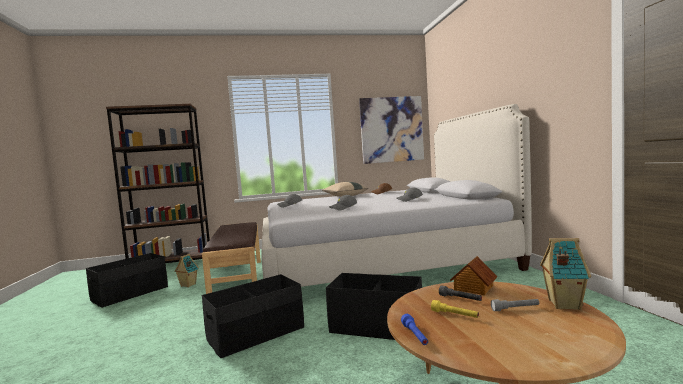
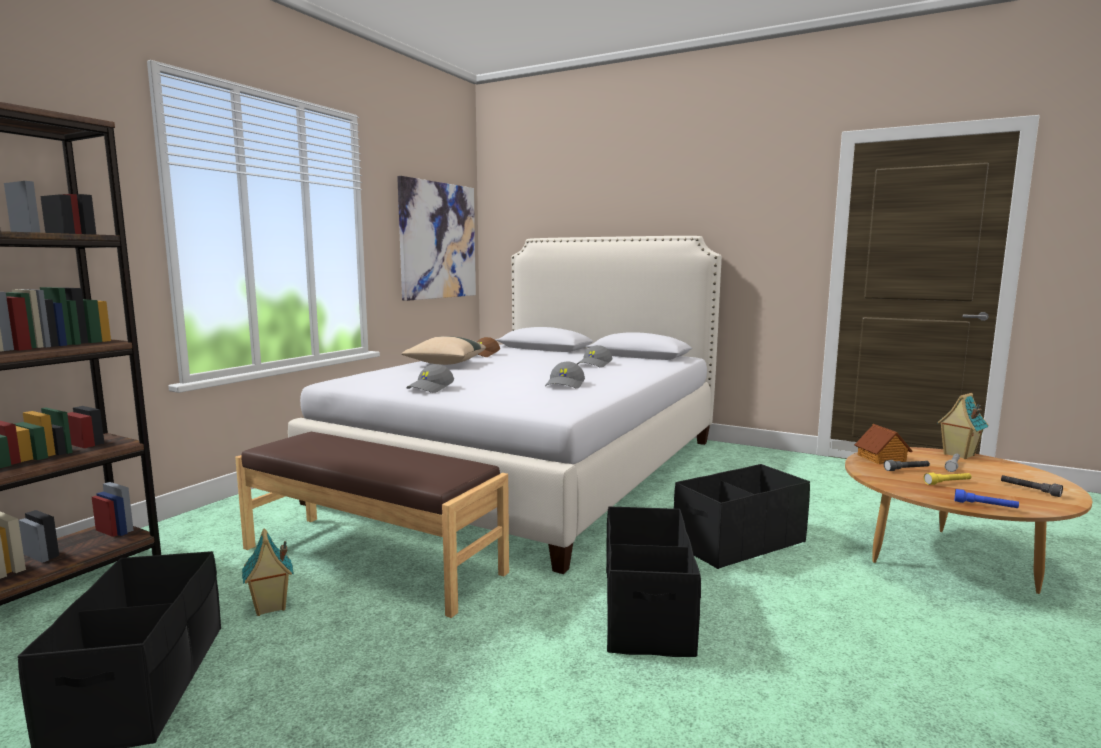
camera: 50 degrees left, 5 degrees up
none -> grey flashlight [1001,475,1063,497]

